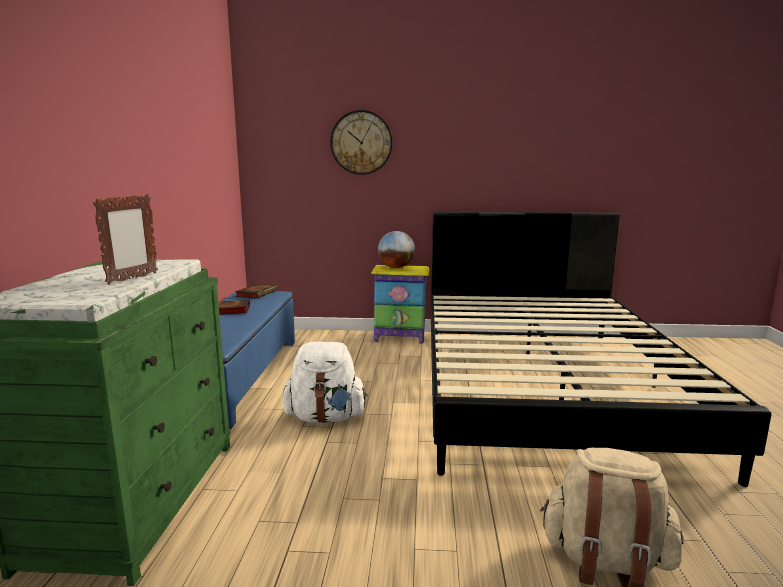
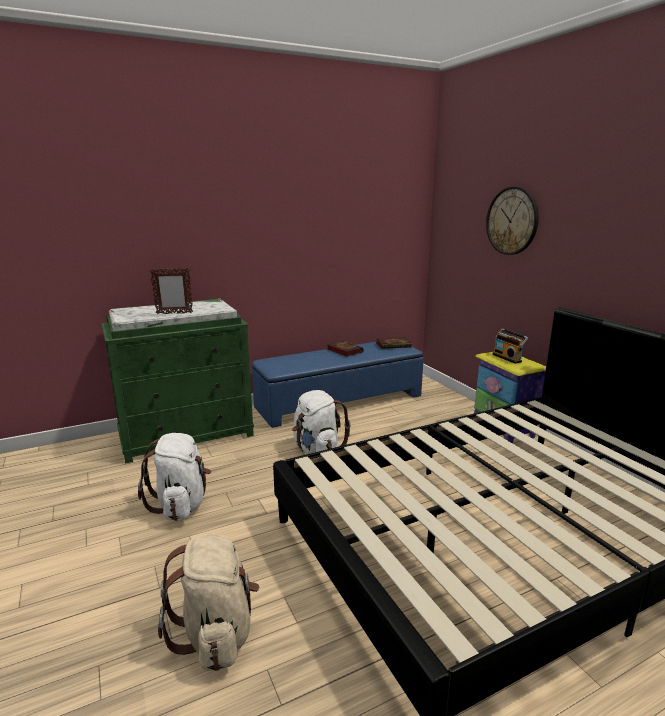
camera: 60 degrees right, 5 degrees up
globe [378,231,415,268] -> radio [492,329,528,364]
none -> white backpack [138,433,211,521]

